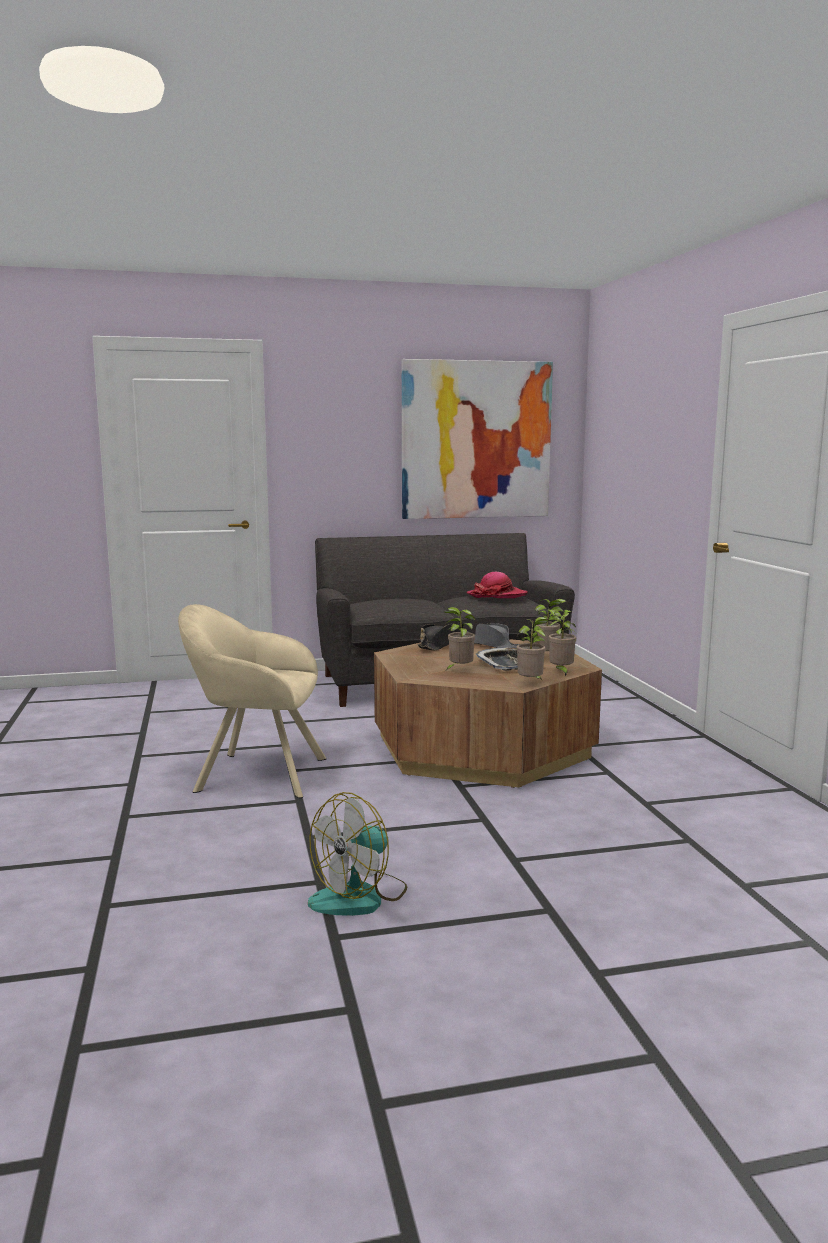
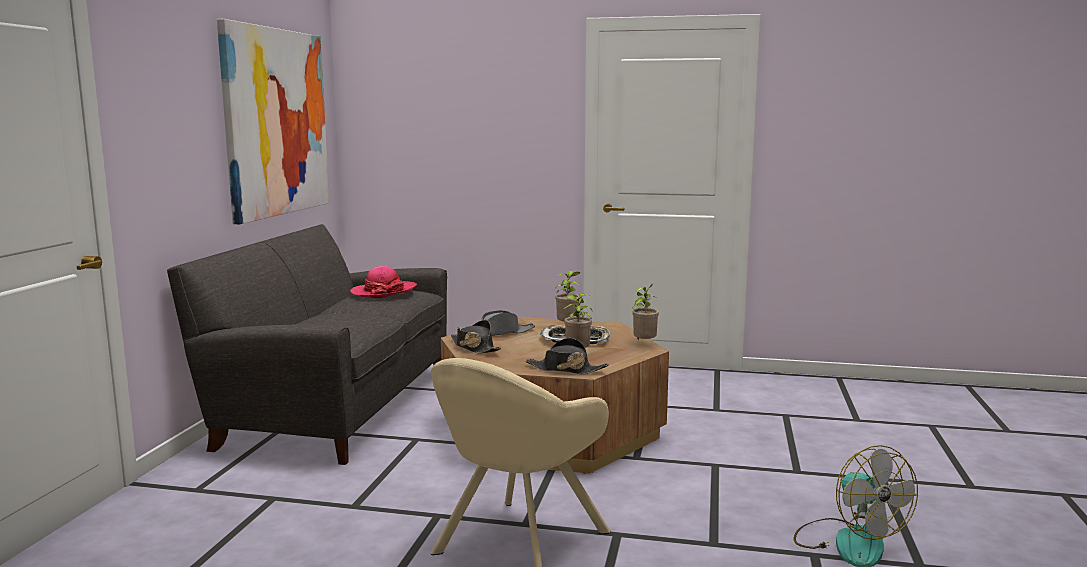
camera: 65 degrees left, 0 degrees up
potted plant [549,610,576,676] -> none
none -> black hat [526,338,609,374]

